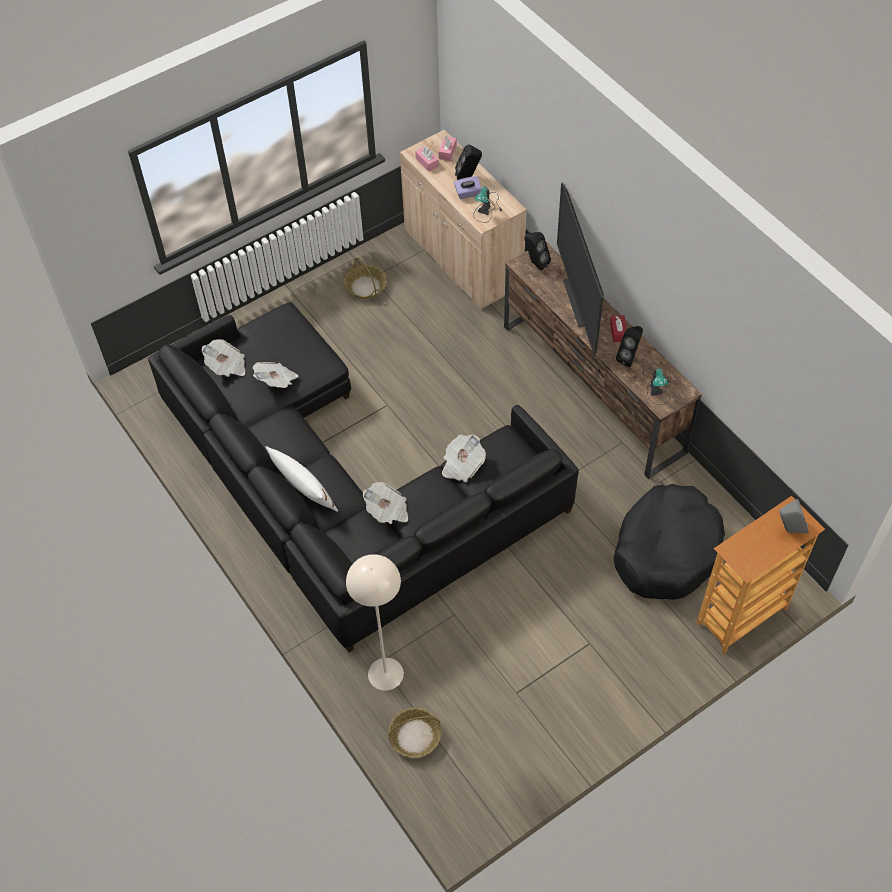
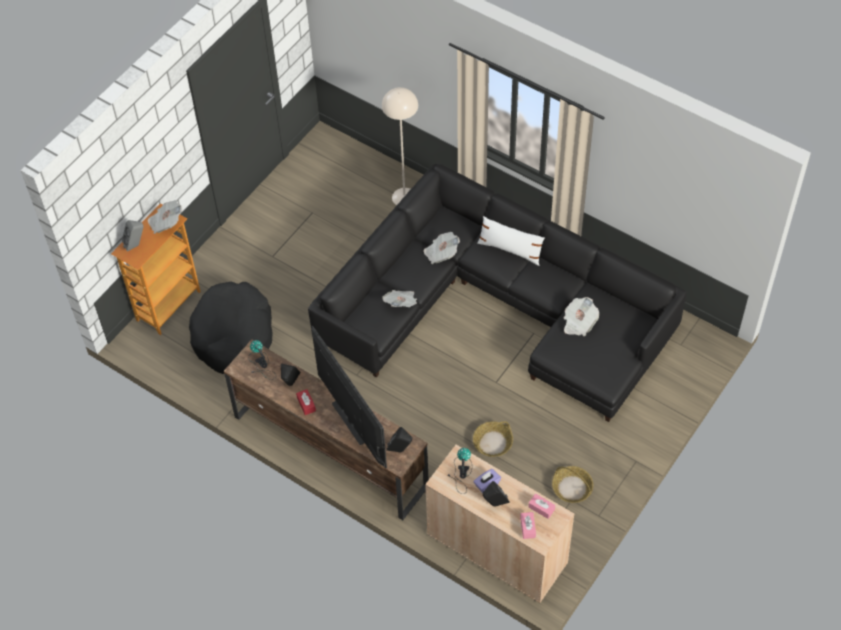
camera: 160 degrees right, 0 degrees up
newspaper [202,339,245,377] -> newspaper moved to [148,200,182,234]
basket [388,707,441,758] -> basket moved to [473,421,513,457]

